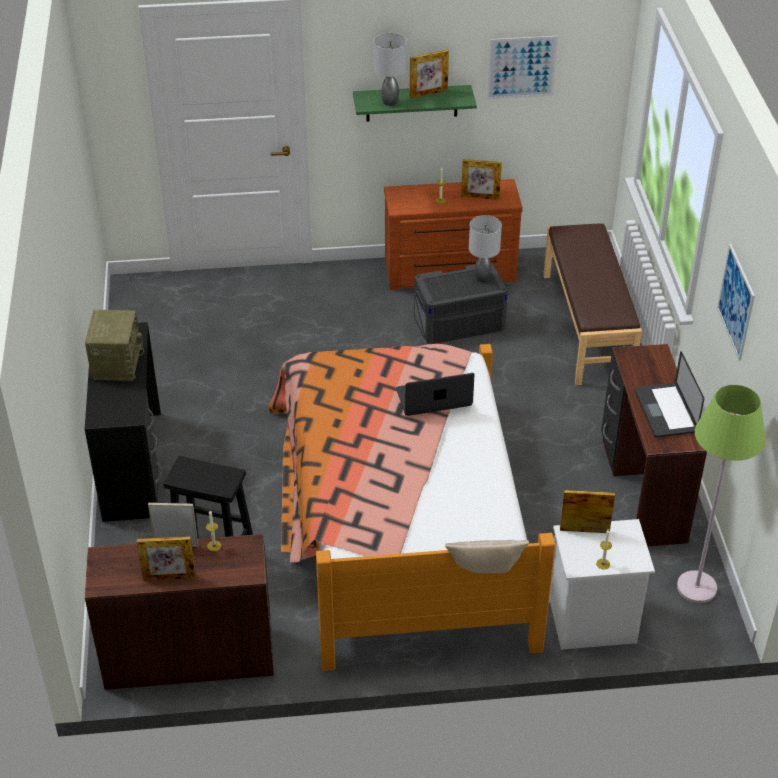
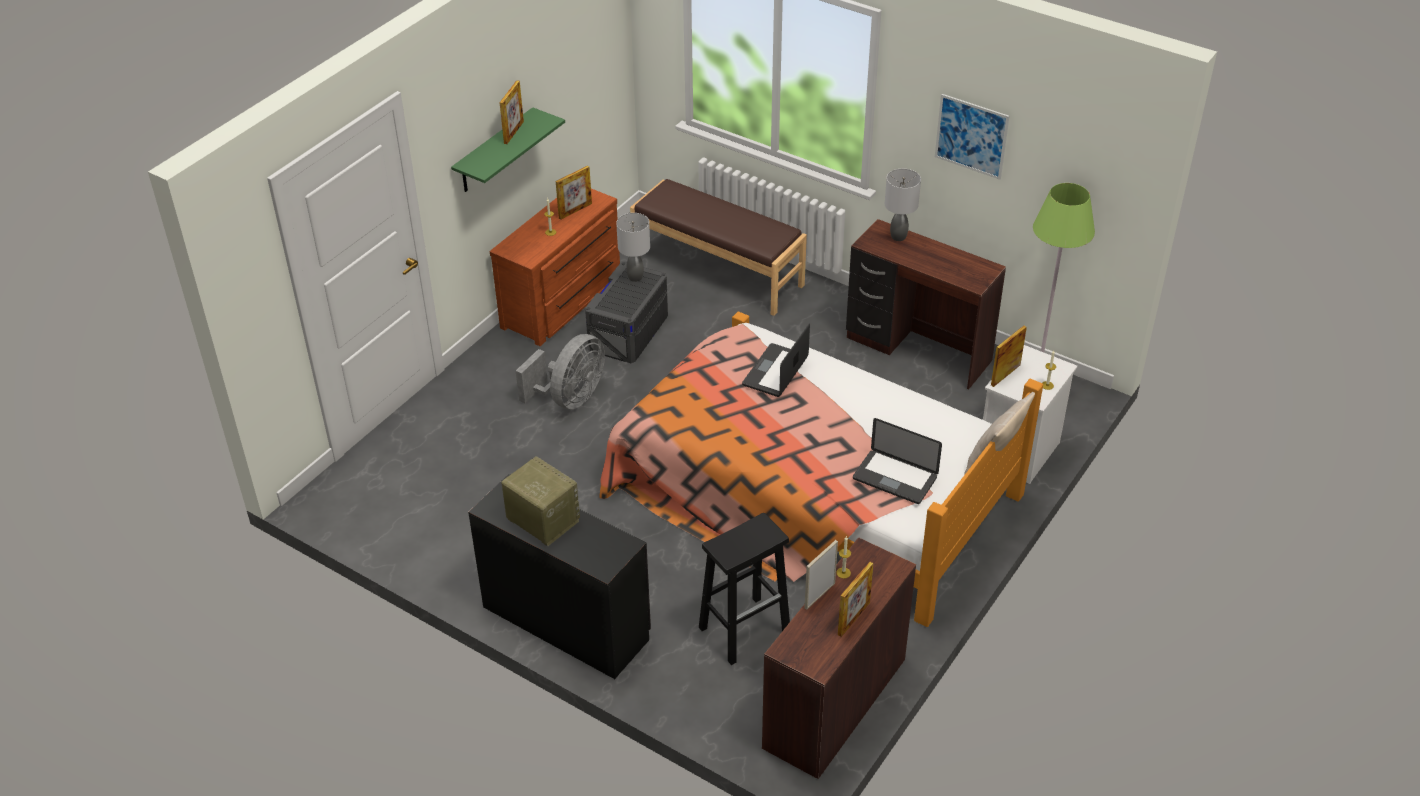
camera: 50 degrees left, 0 degrees up
grey table lamp [374,33,407,106] -> grey table lamp moved to [885,169,921,241]
picture [487,36,558,99] -> none
laptop [635,351,704,438] -> laptop moved to [853,418,942,504]
none -> grey fan [516,334,605,409]

